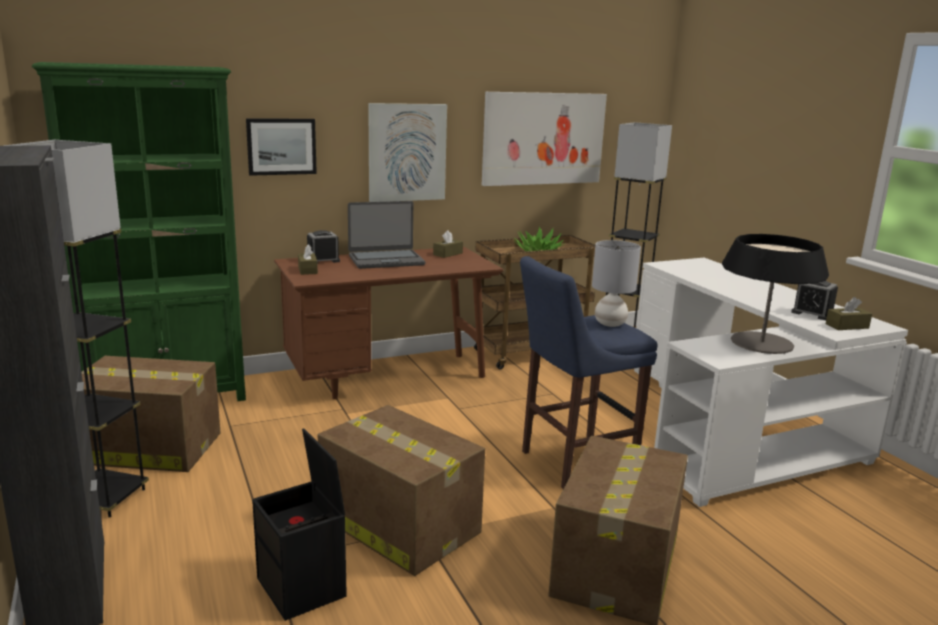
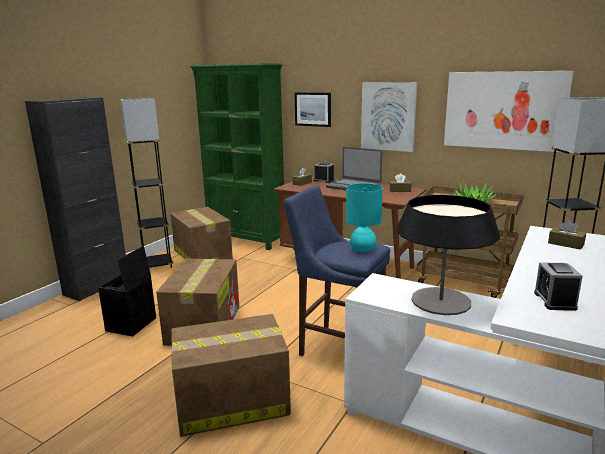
camera: 55 degrees right, 0 degrees up
grey table lamp [592,240,641,327] -> turquoise table lamp [346,183,383,252]
brown tissue box [826,297,872,330] -> brown tissue box moved to [548,220,586,250]

